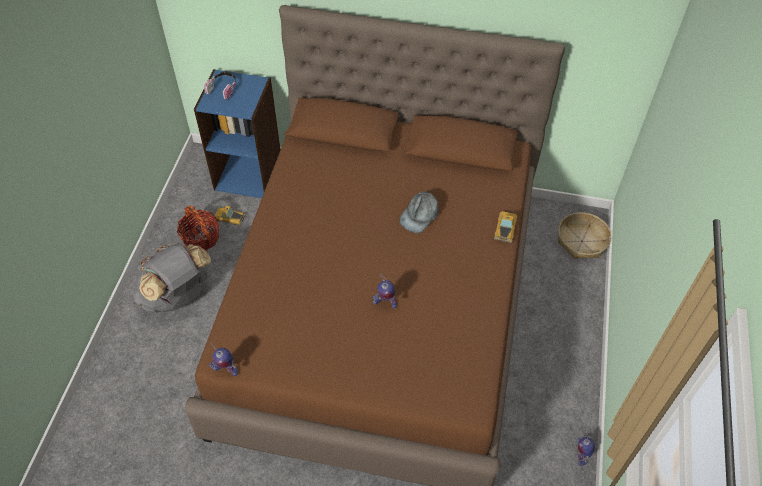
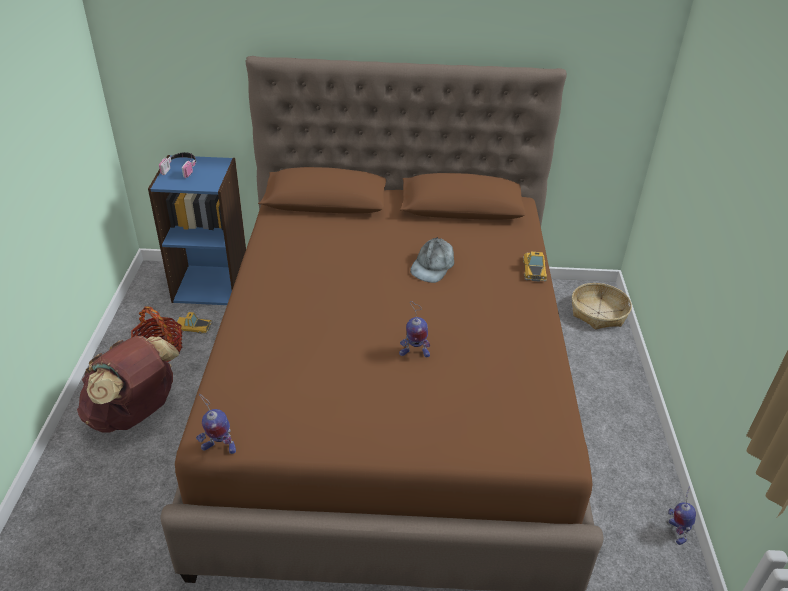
camera: 10 degrees left, 15 degrees down
grey backpack [133,243,211,313] -> brown backpack [77,336,179,433]

